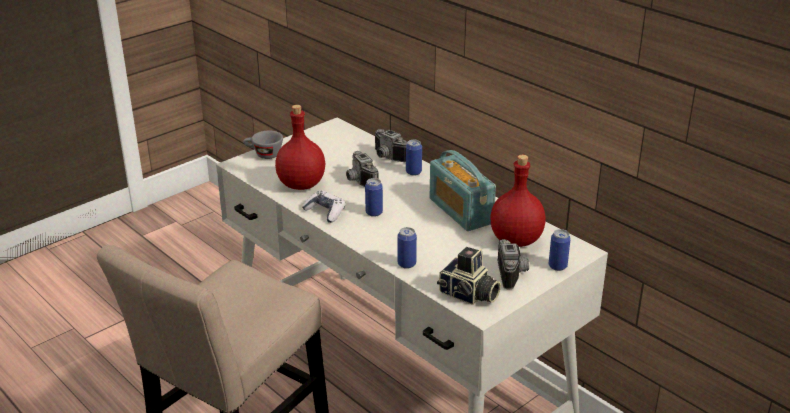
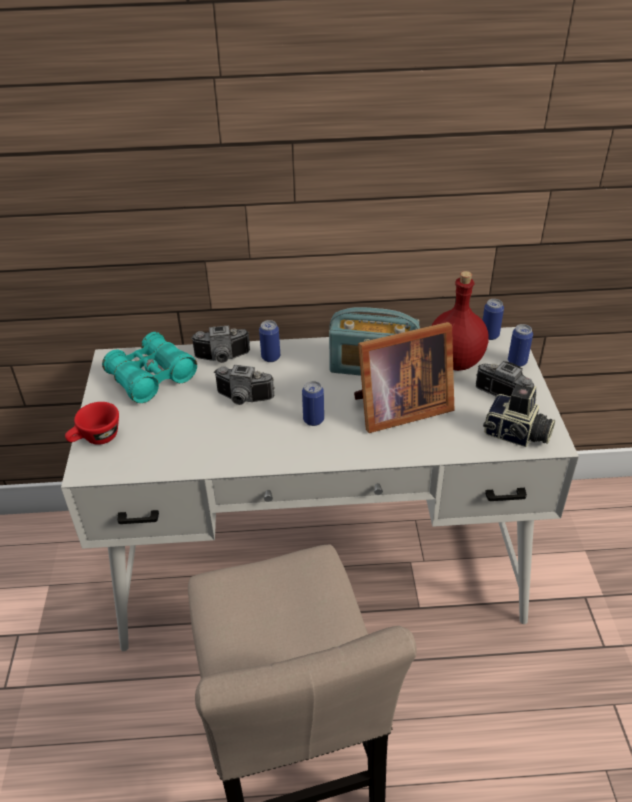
camera: 50 degrees left, 10 degrees up
grey cup [243,131,283,159] -> red cup [65,402,119,445]
red bottle [275,105,325,190] -> none
game controller [302,191,345,223] -> none
can [398,227,417,269] -> can moved to [483,299,504,340]
camera [437,247,501,305] -> camera turned 45 degrees clockwise [483,384,555,447]
none -> turquoise binoculars [102,332,197,403]
none -> picture frame [354,322,454,433]

